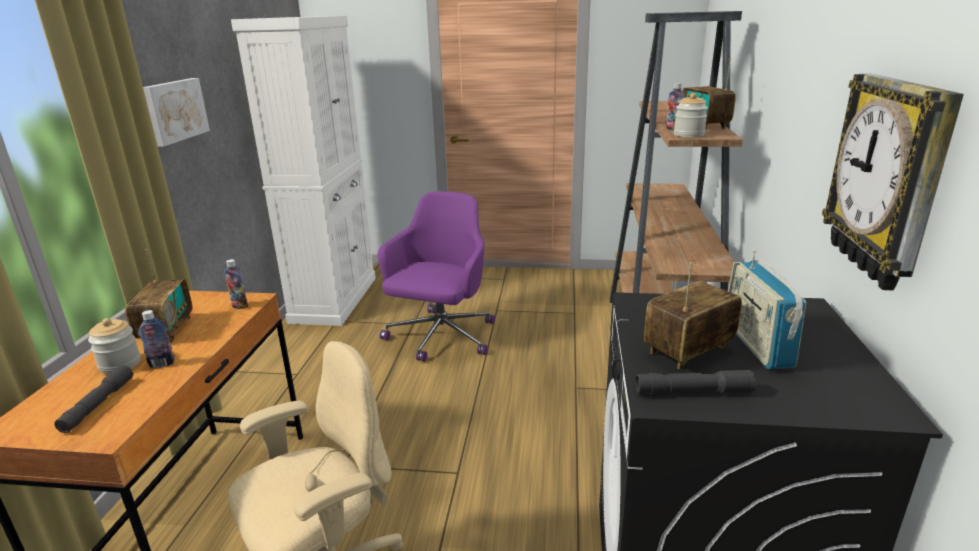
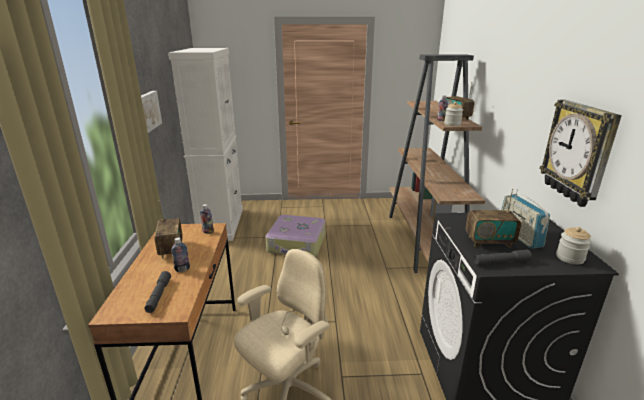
camera: 10 degrees left, 0 degrees up
jar [88,318,141,374] -> jar moved to [556,227,592,264]
purple office chair [377,191,495,362] -> suitcase [265,215,326,257]
radio [644,262,742,369] -> radio turned 135 degrees counterclockwise [466,189,521,247]

